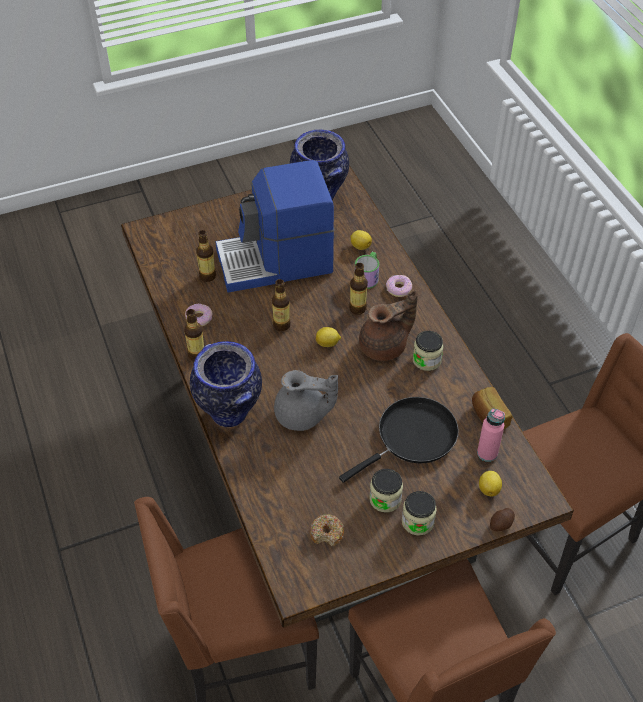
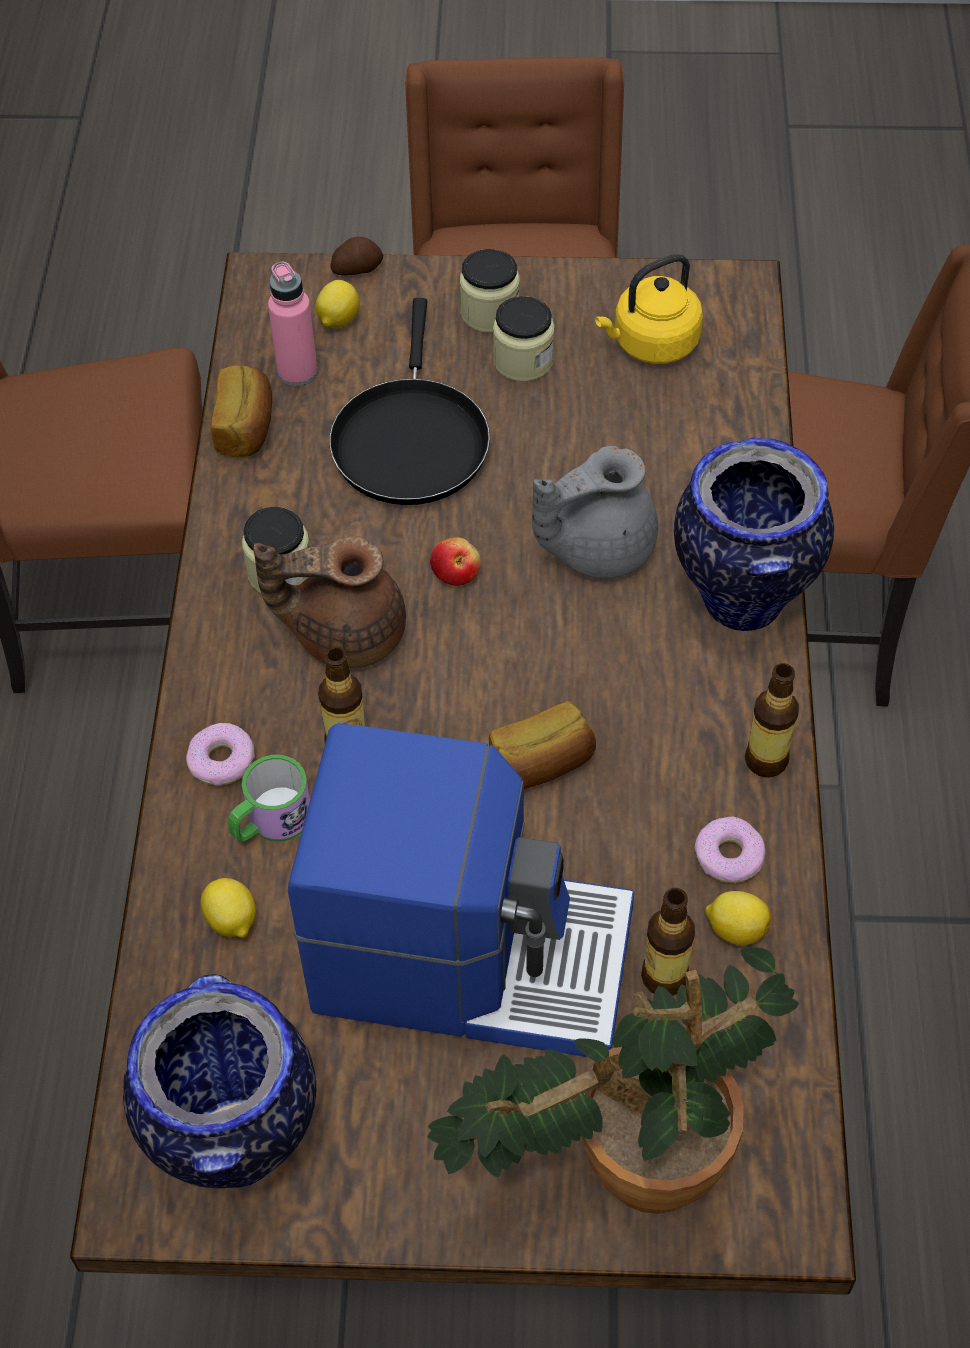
camera: 155 degrees left, 5 degrees up
bottle [272,279,291,331] -> bread [489,701,596,789]
grey teapot [274,370,338,431] -> grey teapot turned 60 degrees counterclockwise [532,446,658,579]
donut [310,514,344,546] -> yellow kettle [595,254,703,364]
lemon [316,327,341,347] -> lemon moved to [705,891,771,946]
black frying pan [339,397,459,483] -> black frying pan turned 75 degrees counterclockwise [329,298,490,505]
none -> potted plant [427,947,799,1214]
none -> apple [430,537,481,586]

